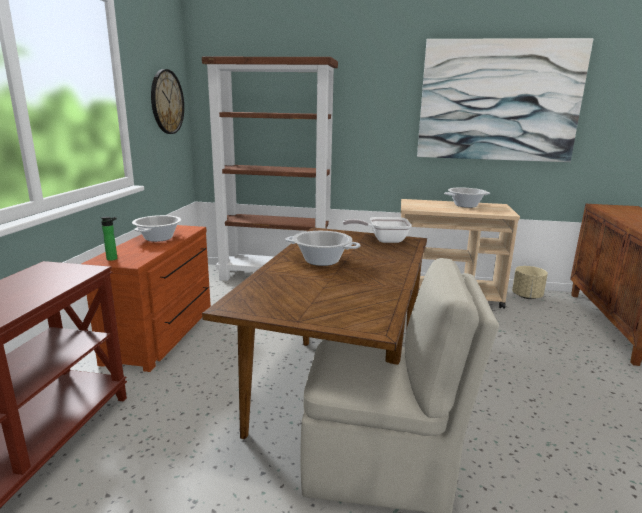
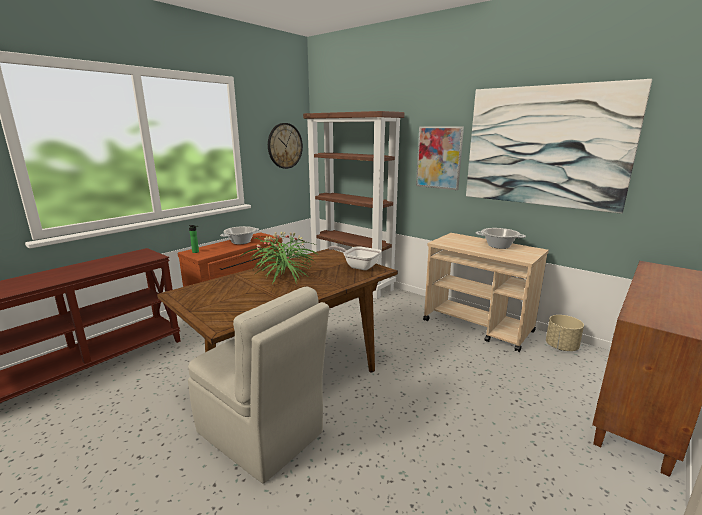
camera: 30 degrees right, 0 degrees up
cooking pot [285,231,360,266] -> potted plant [241,232,319,285]
none -> picture [416,127,464,190]

